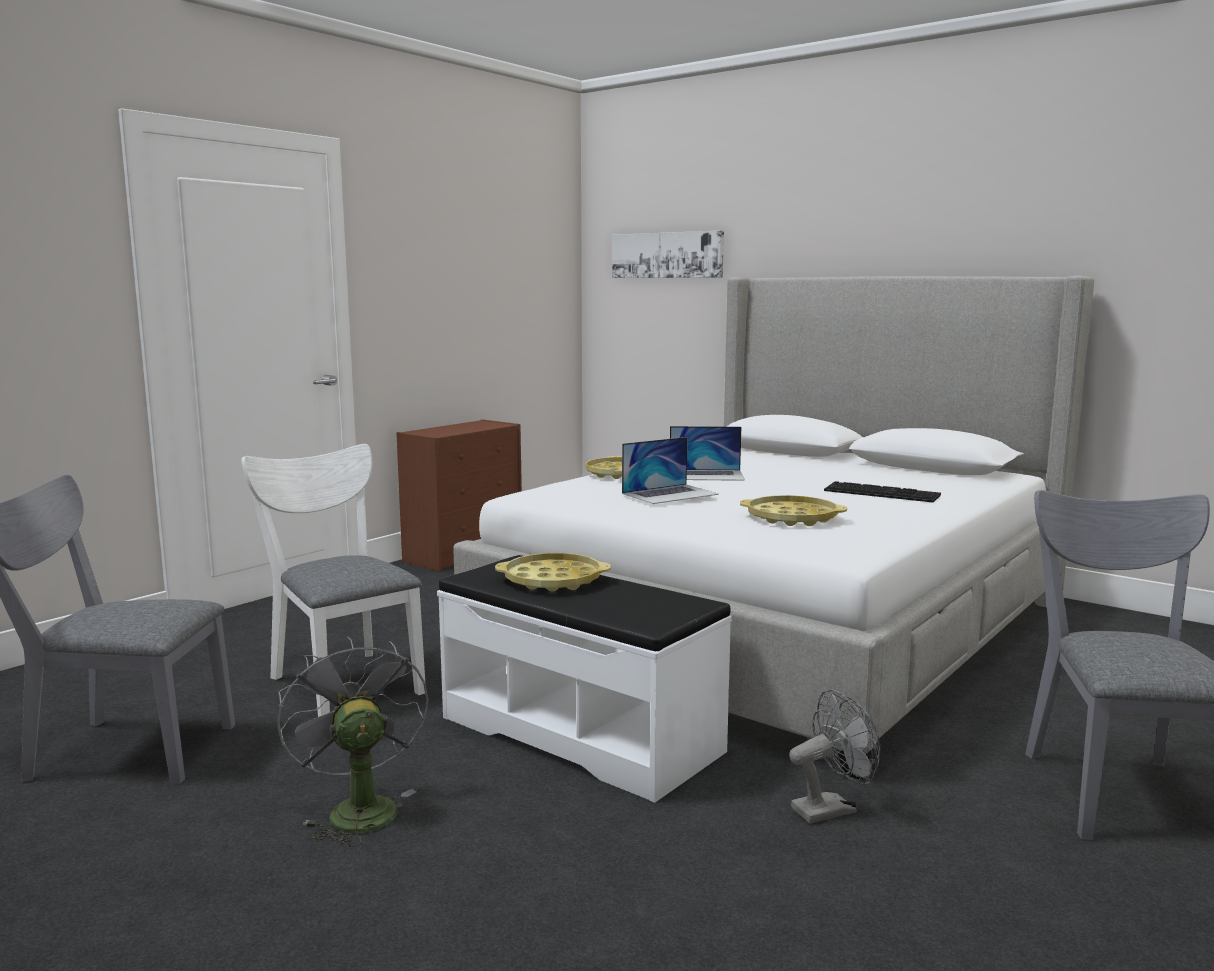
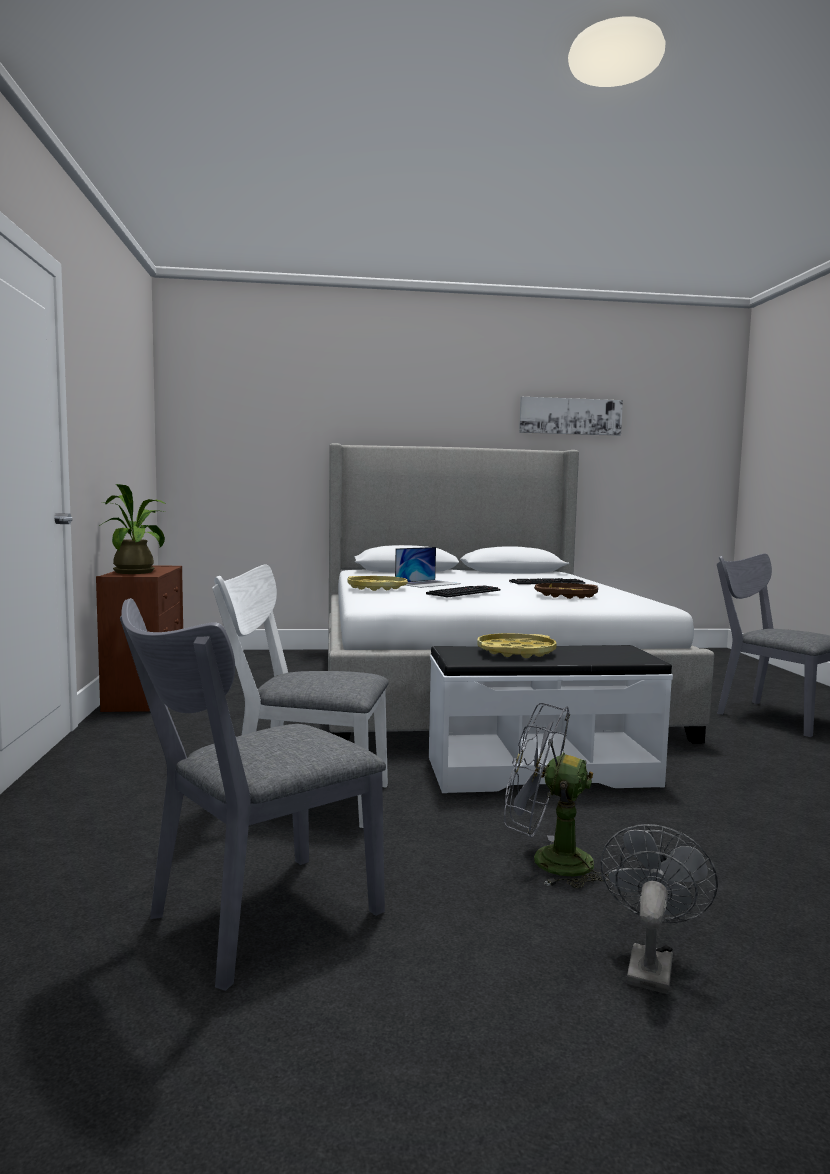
camera: 45 degrees left, 5 degrees down
picture [612,231,724,278] -> picture moved to [519,397,623,436]
laptop [622,437,719,504] -> keyboard [426,585,501,598]
yellow tray [740,495,847,526] -> brown tray [534,583,598,599]
grey fan [789,689,880,823] -> grey fan moved to [600,824,718,994]
none -> potted plant [101,484,166,574]

